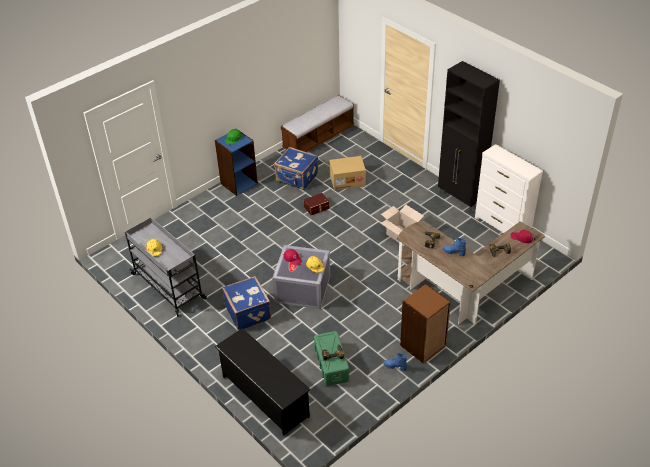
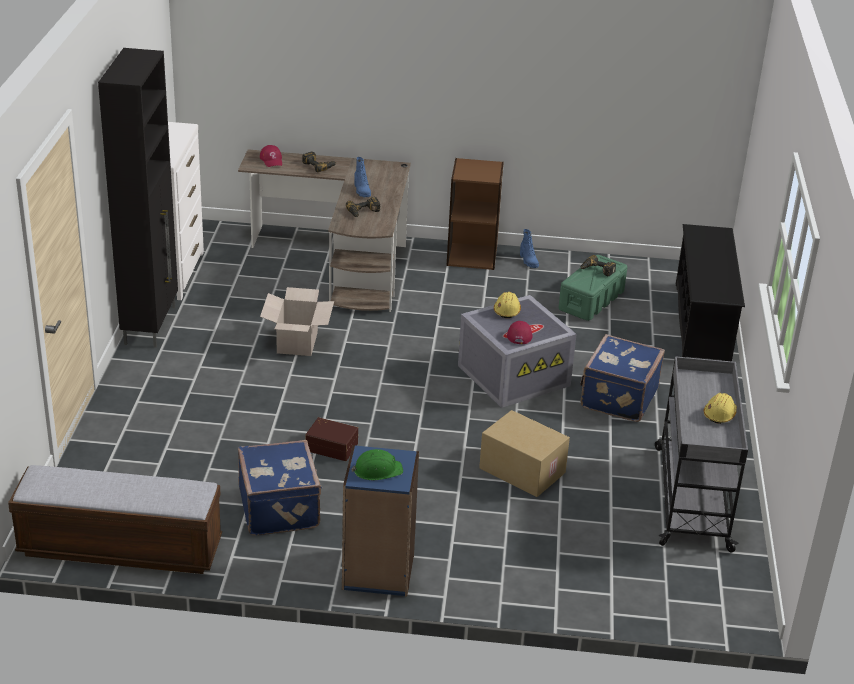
camera: 135 degrees left, 10 degrees down
cardboard box [330,156,366,190] -> cardboard box moved to [479,410,570,497]

